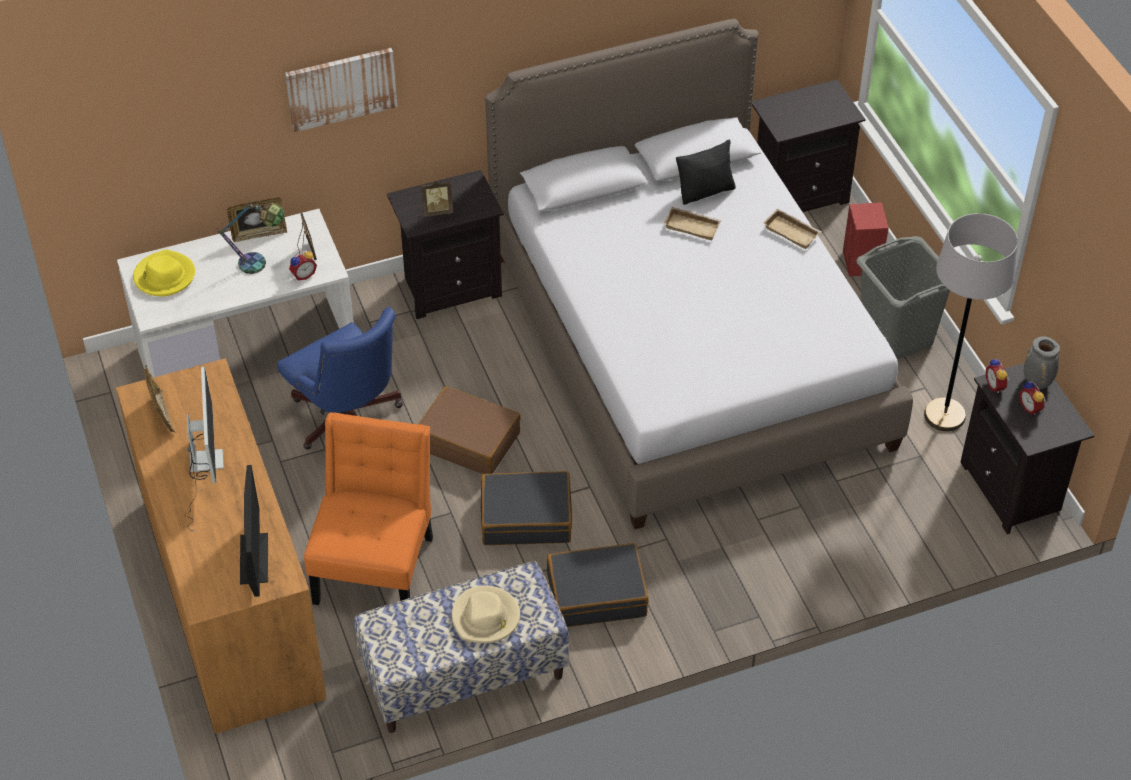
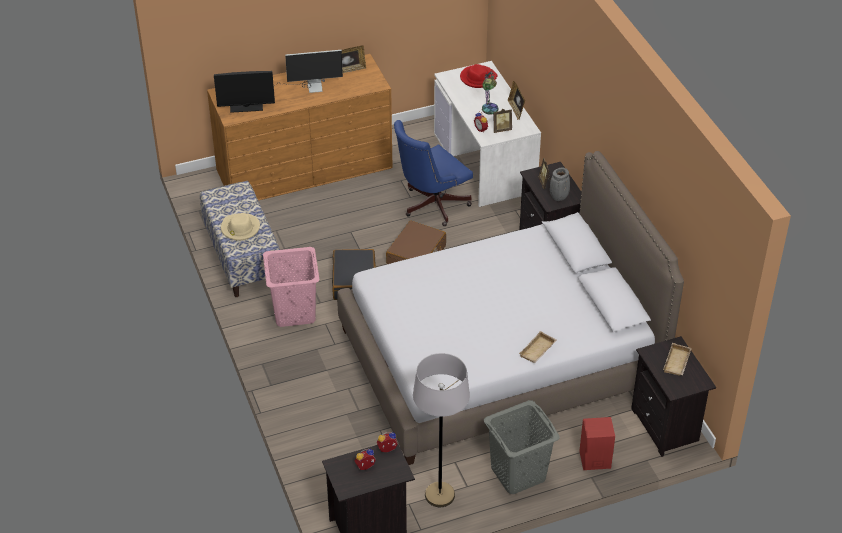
camera: 90 degrees right, 5 degrees down
yellow hat [133,250,195,296] -> red hat [460,64,498,88]
picture [285,48,397,132] -> none
orange chair [304,412,433,605] -> none
black suitcase [547,543,649,627] -> pink laundry basket [263,247,320,327]
beige tray [663,207,722,240] -> beige tray moved to [663,343,692,375]
black pillow [676,140,736,205] -> none
grey vase [1024,336,1060,389] -> grey vase moved to [550,168,570,201]

